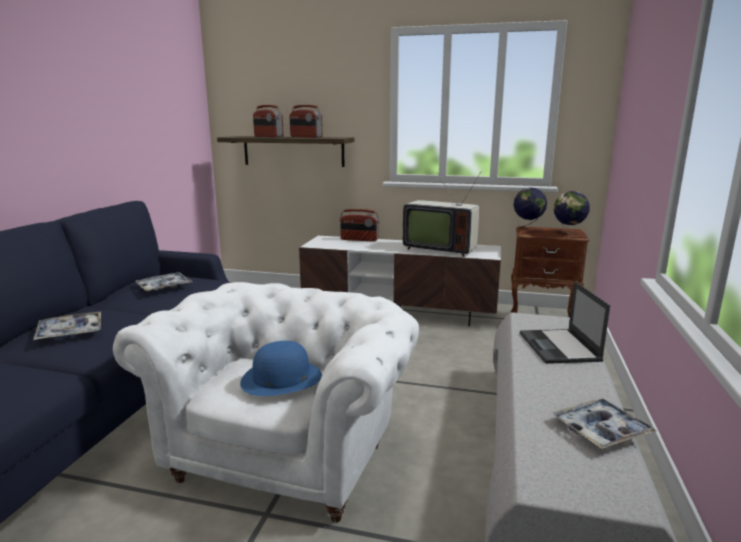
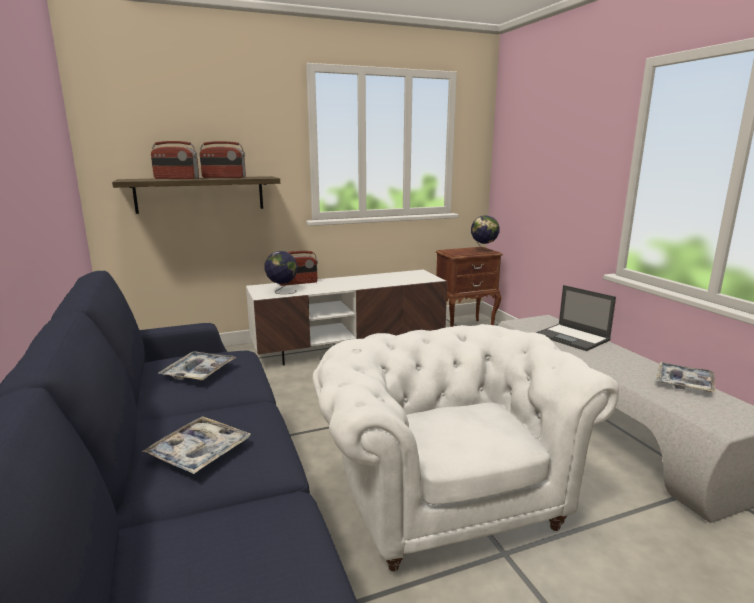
camera: 35 degrees left, 0 degrees up
blue hat [240,341,322,396] -> none
television [403,171,482,257] -> none
globe [514,187,547,231] -> globe moved to [265,251,298,294]

